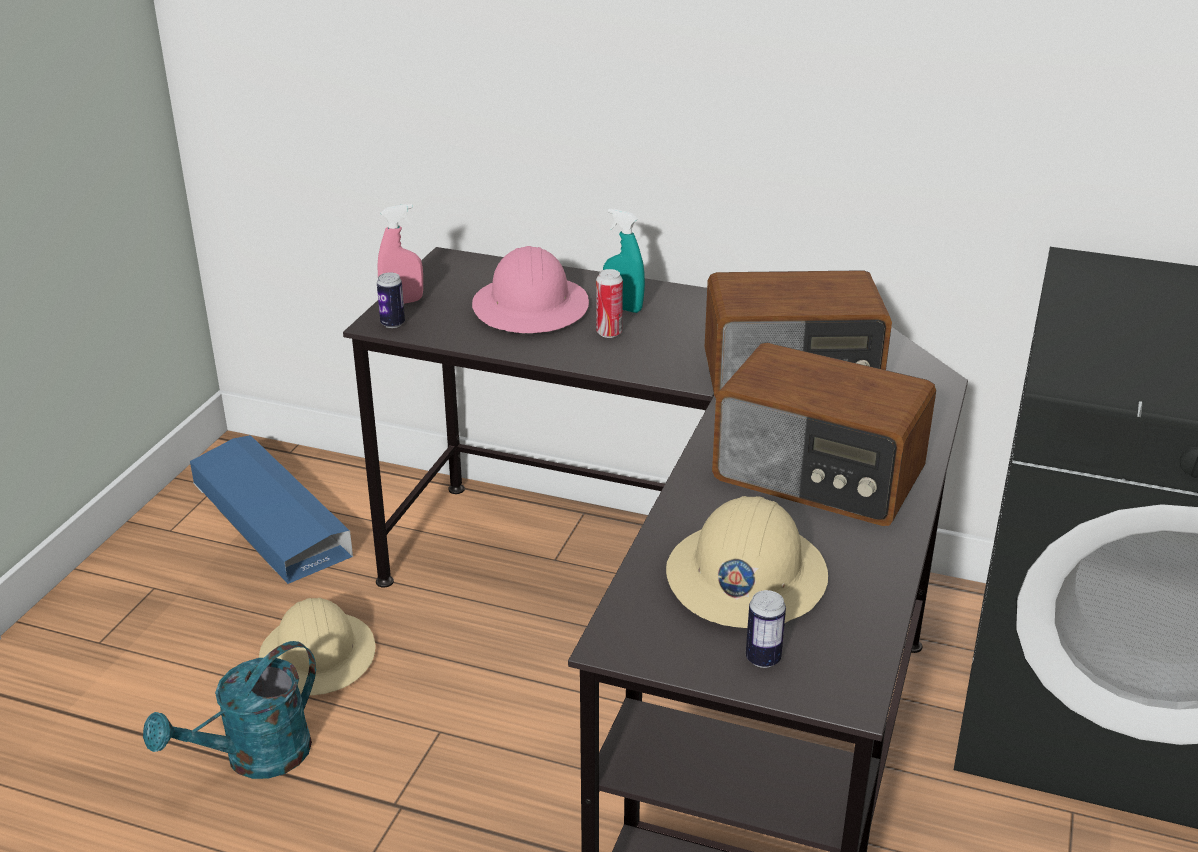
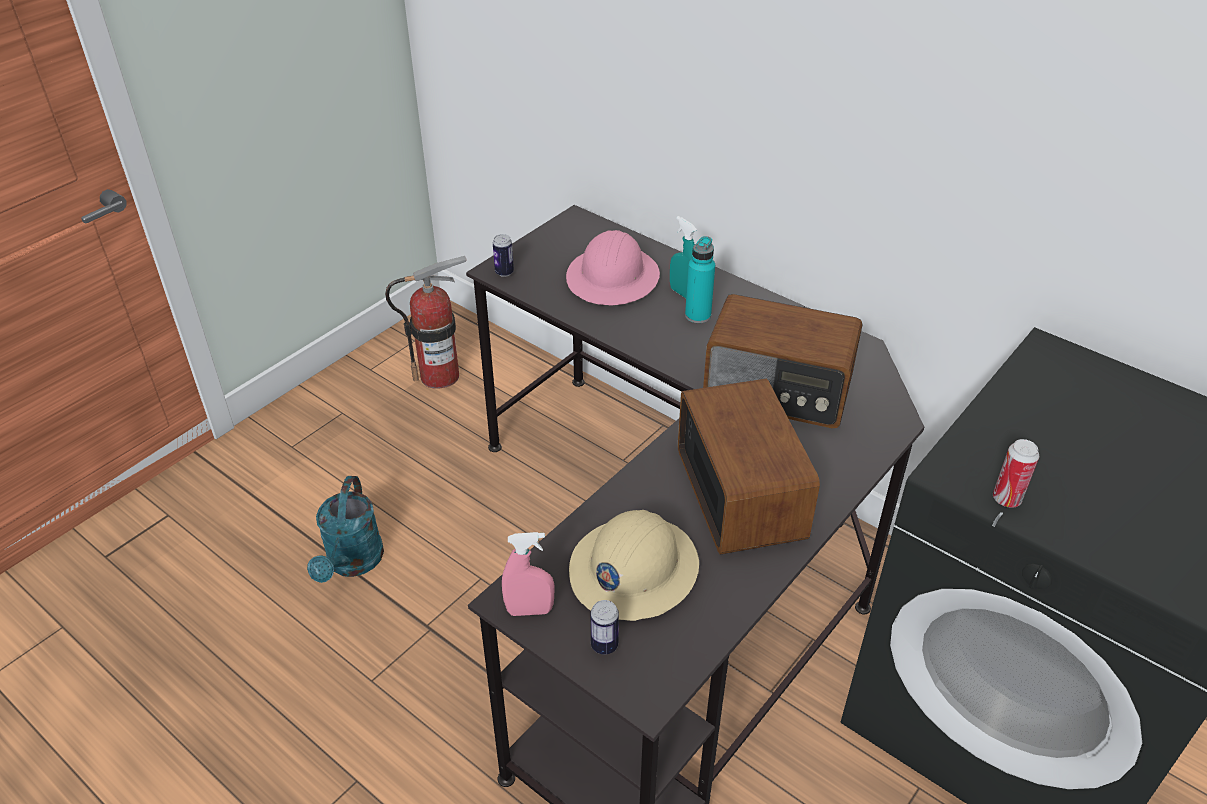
camera: 20 degrees right, 10 degrees up
turquoise watering can [143,641,316,779] -> turquoise watering can turned 60 degrees counterclockwise [307,476,384,583]
blue storage box [190,435,353,584] -> fire extinguisher [385,256,467,389]
beige hard hat [259,598,376,696] -> none
pink spray bottle [378,204,423,304] -> pink spray bottle moved to [502,532,554,616]
can [596,269,623,338] -> can moved to [993,439,1039,508]
radio [712,343,936,526] -> radio turned 150 degrees counterclockwise [678,379,820,555]
none -> turquoise bottle [685,236,715,323]

